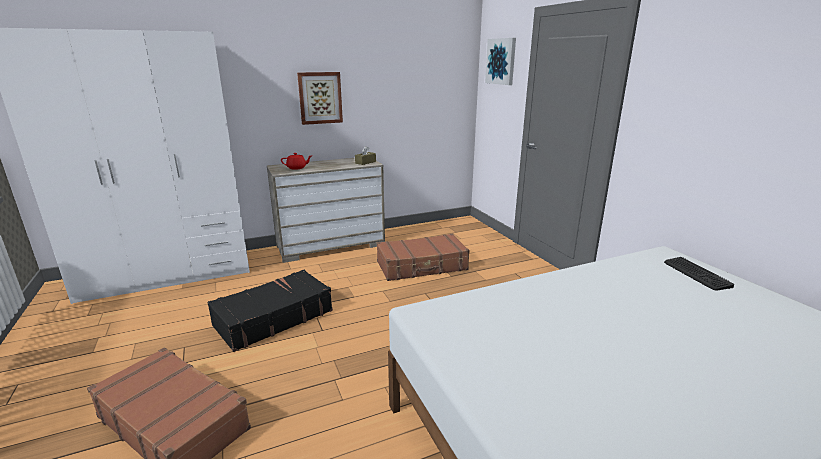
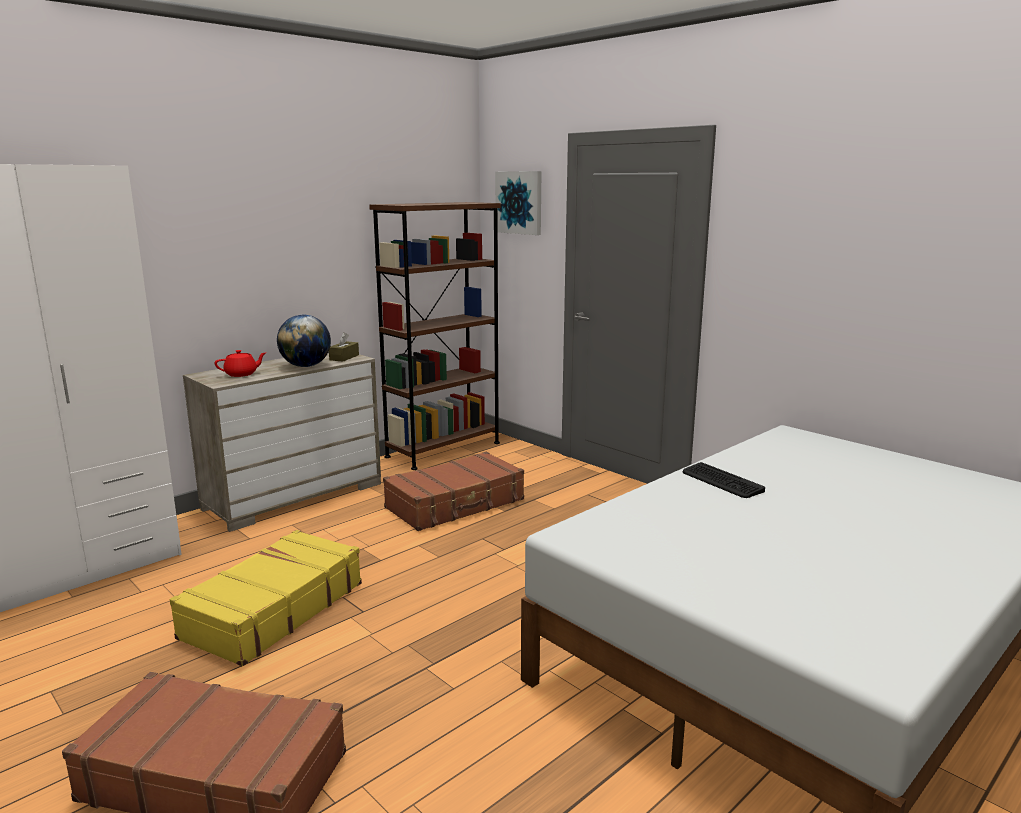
camera: 20 degrees left, 5 degrees down
black suitcase [207,270,333,352] -> yellow suitcase [169,530,362,666]
picture [297,72,343,125] -> none
keyboard [664,257,734,290] -> keyboard moved to [683,462,765,498]
none -> globe [277,315,331,367]
none -> brown bookcase [369,202,501,470]

